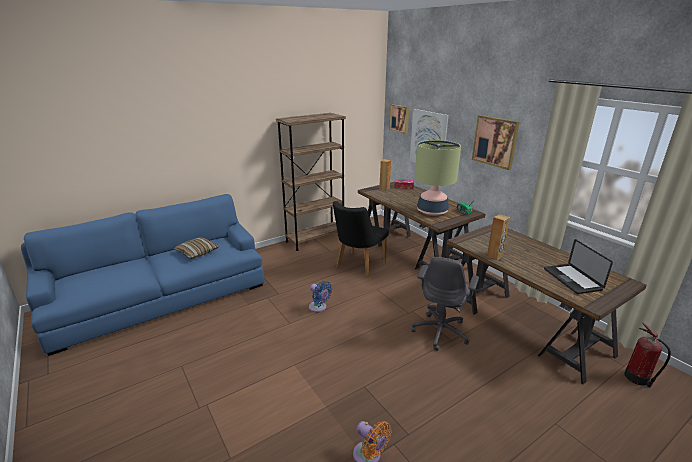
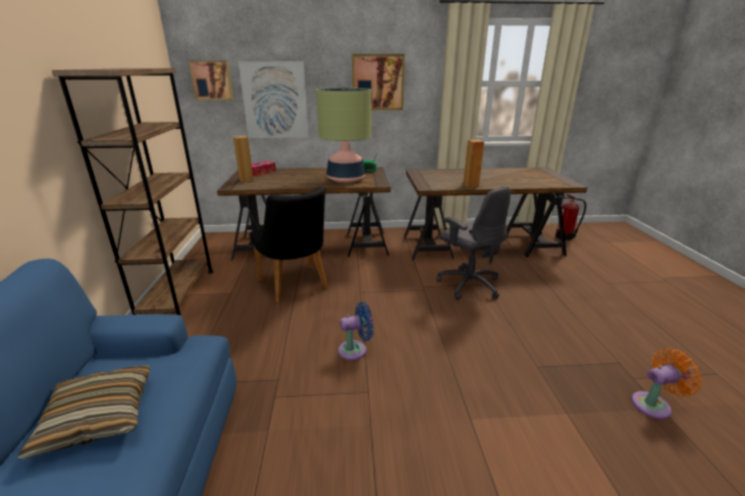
camera: 60 degrees left, 0 degrees up
laptop [544,239,613,294] -> none

